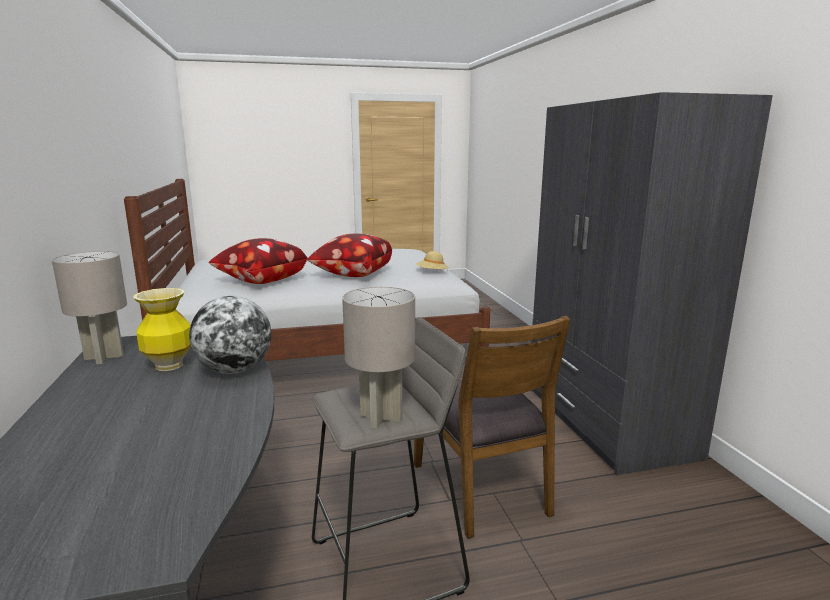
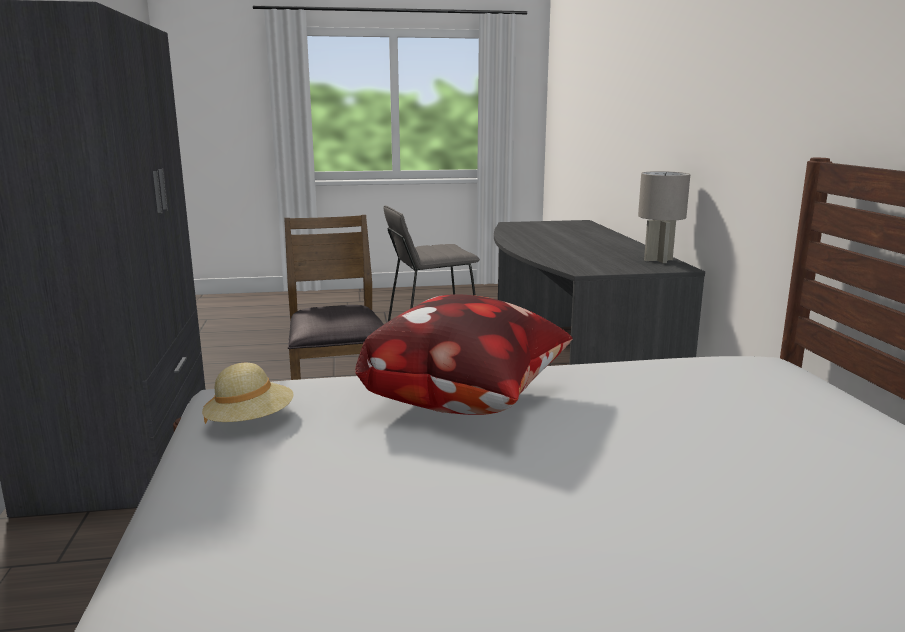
camera: 175 degrees left, 0 degrees up
vase [133,288,191,371] -> none
globe [189,296,271,374] -> none
pillow [209,238,308,284] -> none
grey table lamp [342,287,415,429] -> none

